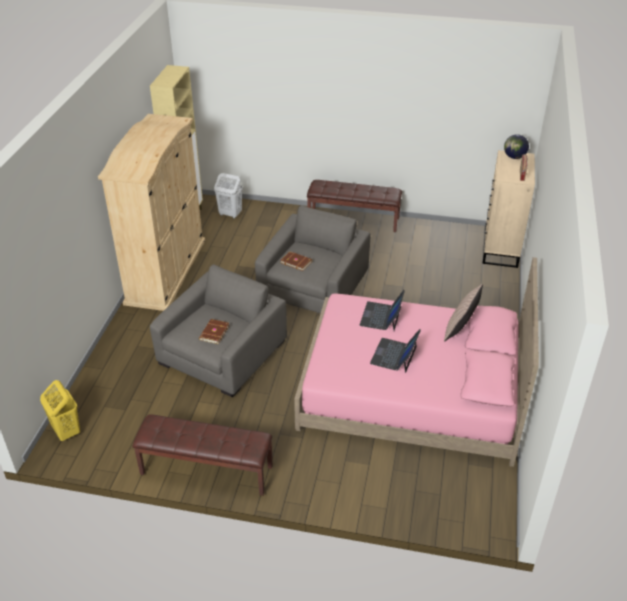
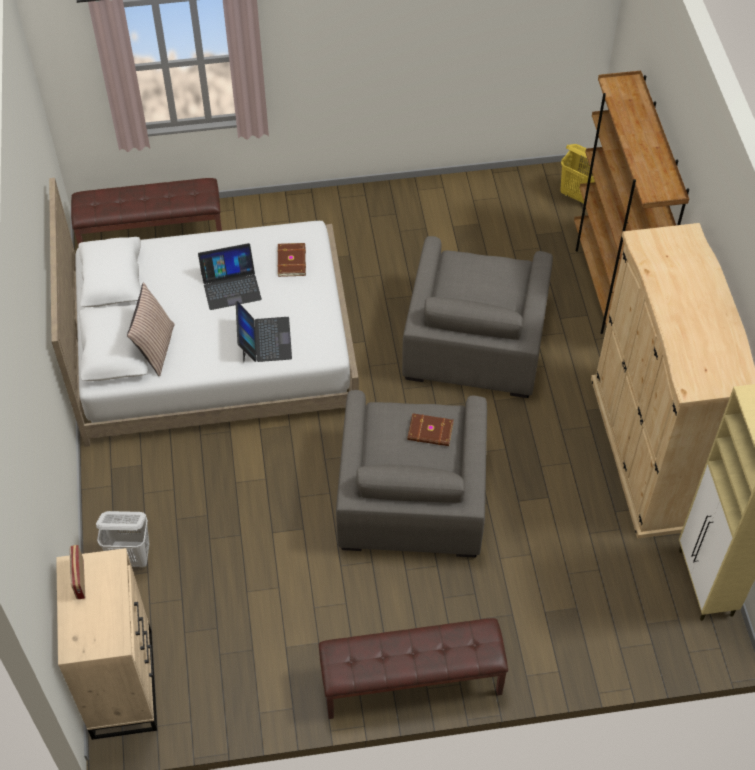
camera: 160 degrees right, 15 degrees up
brown bench [133,414,273,496] -> brown bench moved to [71,178,222,245]
brown book [199,319,230,344] -> brown book moved to [278,243,306,277]
white laundry basket [214,173,243,219] -> white laundry basket moved to [96,511,149,567]
pink bed [294,257,539,467] -> white bed [49,178,359,447]
laptop [370,329,421,373] -> laptop turned 75 degrees clockwise [198,243,262,310]
globe [504,134,529,159] -> none
none -> brown bookcase [574,71,689,334]

